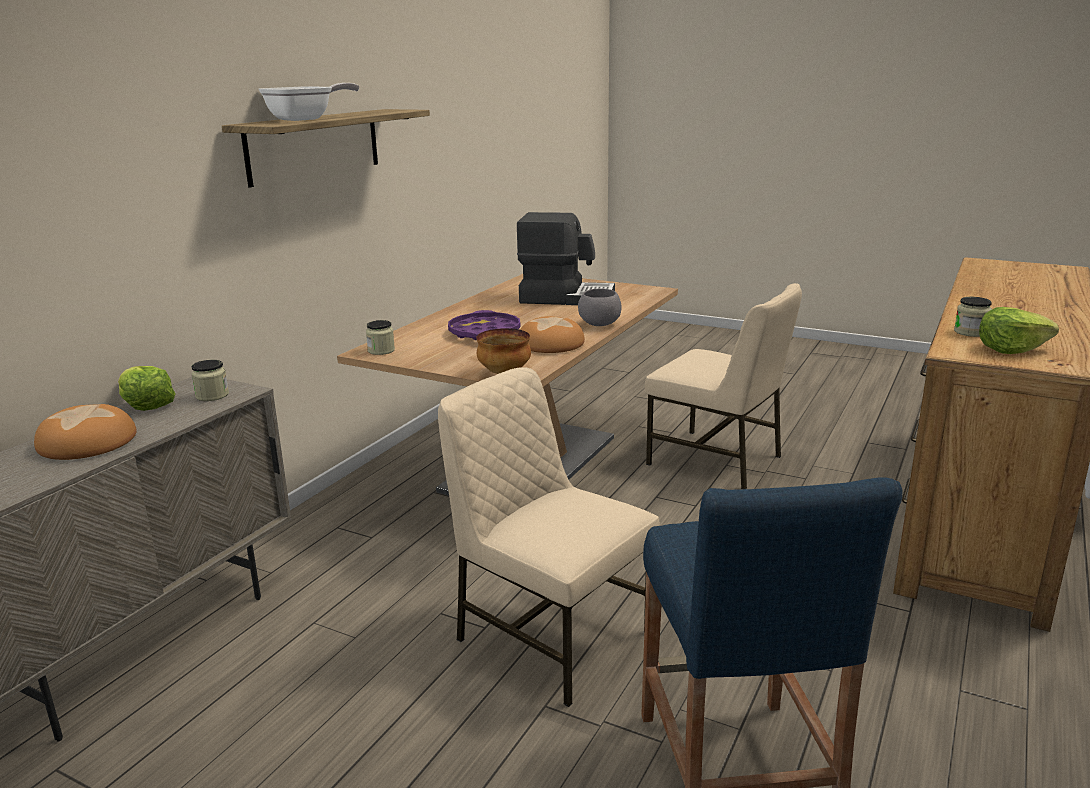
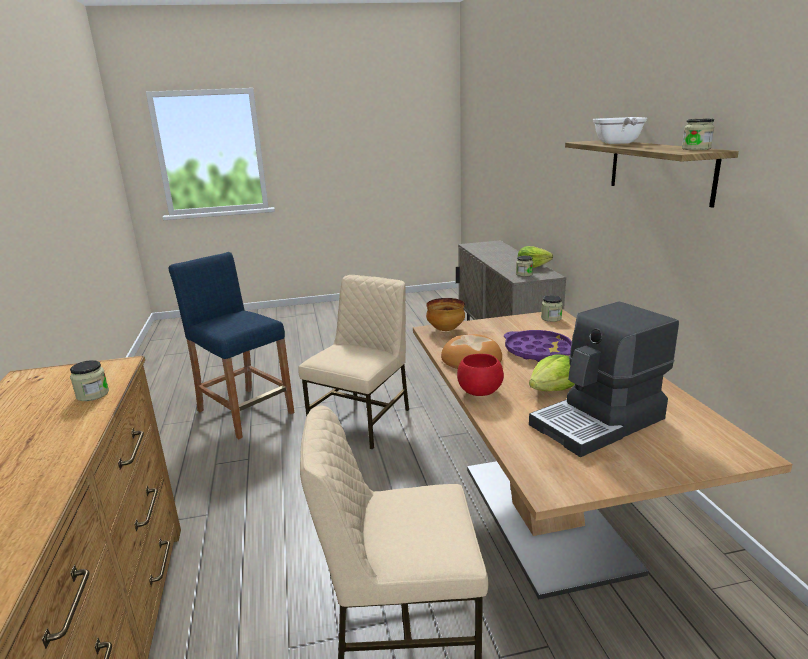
camera: 140 degrees right, 0 degrees up
bread [34,404,137,460] -> none
beige chair [438,367,660,707] -> beige chair turned 60 degrees counterclockwise [298,275,409,449]
grey bowl [578,289,622,326] -> red bowl [457,354,504,396]
lettuce [979,307,1059,354] -> lettuce moved to [529,354,575,391]
none -> jar [682,119,714,150]

